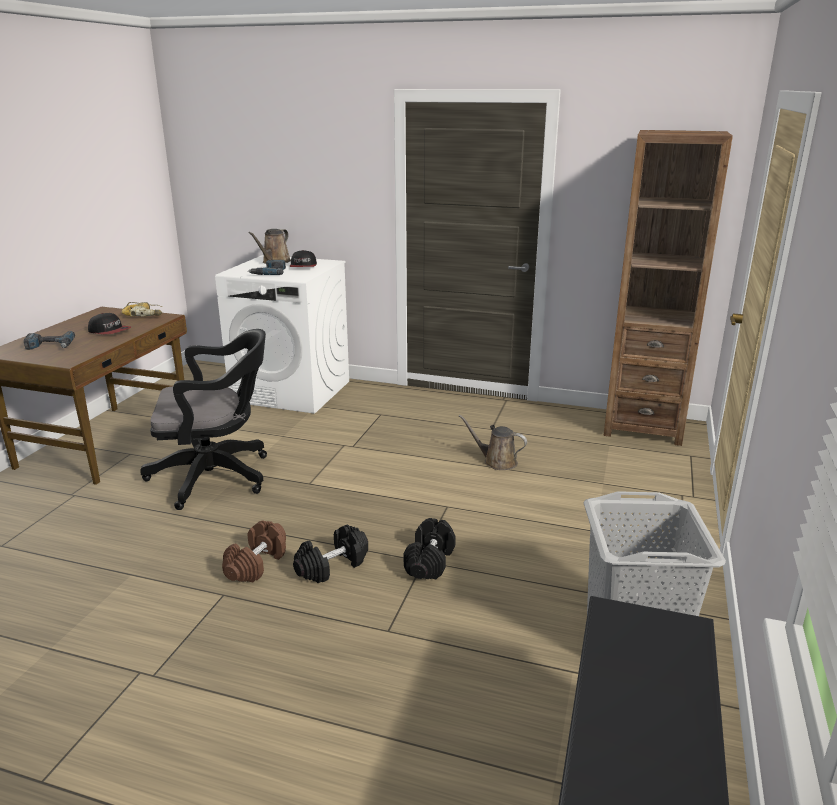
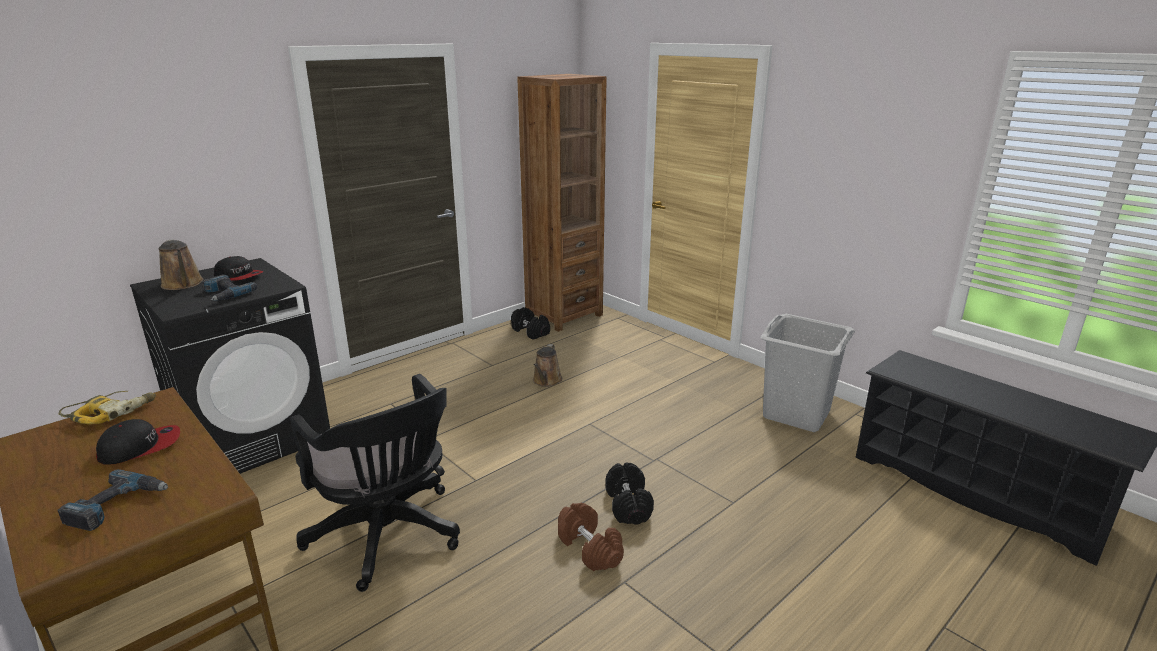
camera: 60 degrees left, 0 degrees up
black office chair [140,329,267,510] -> black office chair turned 120 degrees clockwise [290,374,460,592]
white washing machine [215,255,349,414] -> black washing machine [130,258,330,474]
black dumbbell [404,518,456,579] -> black dumbbell moved to [511,307,550,340]
brown watering can [459,415,527,470] -> brown watering can turned 45 degrees counterclockwise [533,344,563,387]

